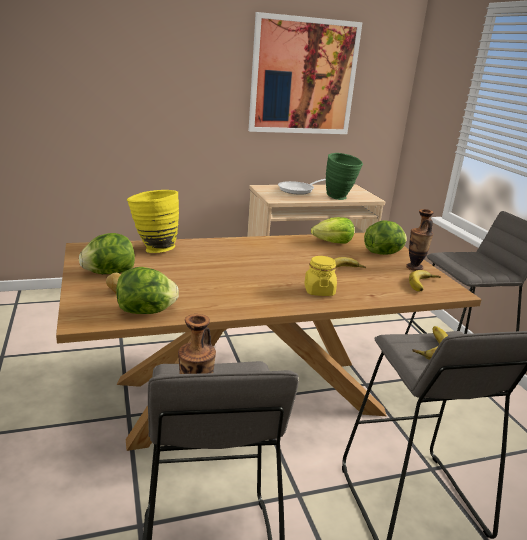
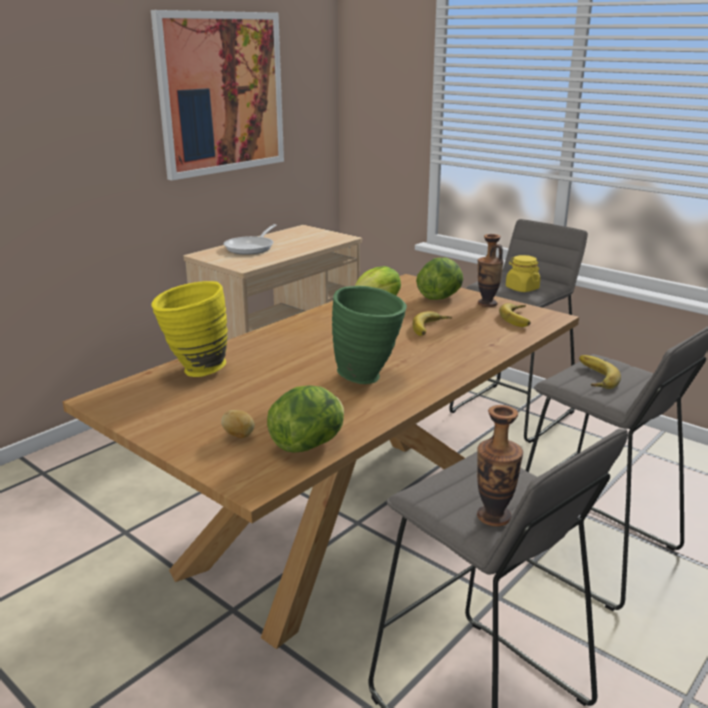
camera: 30 degrees left, 0 degrees up
lettuce [79,233,135,274] -> none
yellow jar [304,256,337,296] -> yellow jar moved to [506,255,540,292]
green vase [326,153,363,200] -> green vase moved to [332,286,407,384]

